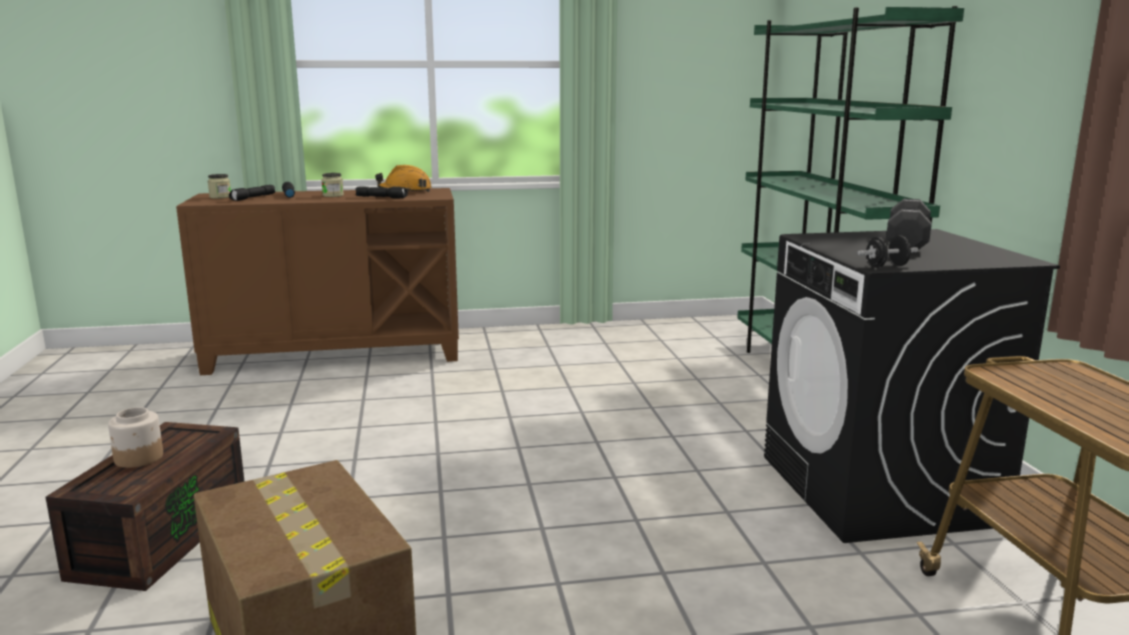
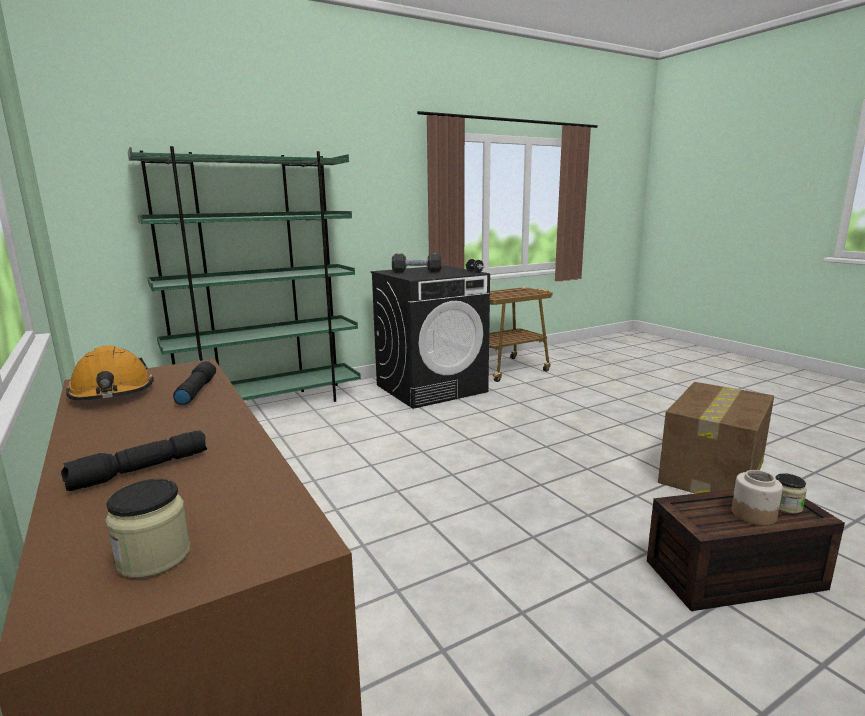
camera: 110 degrees left, 0 degrees up
black flashlight [229,185,275,201] -> none
jar [321,173,344,197] -> jar moved to [776,473,807,514]

